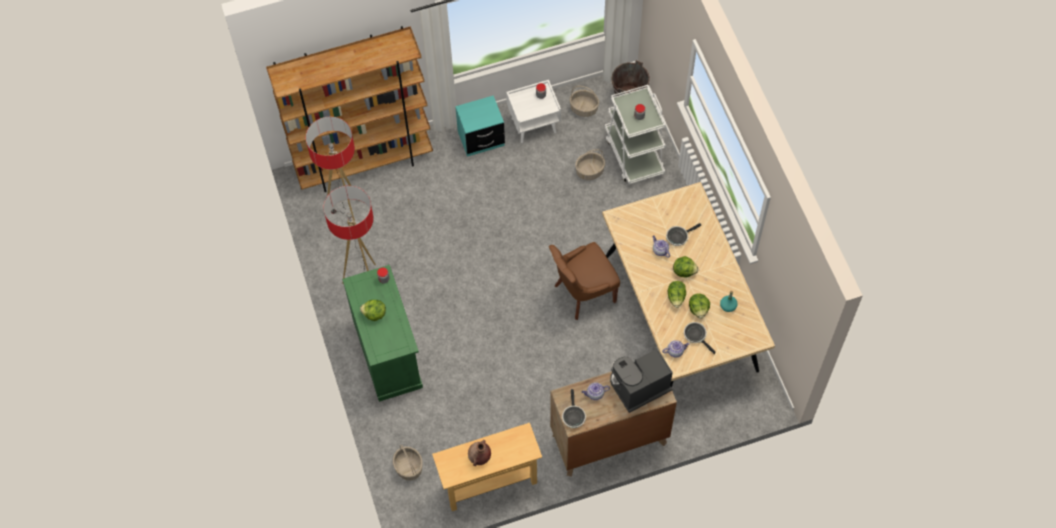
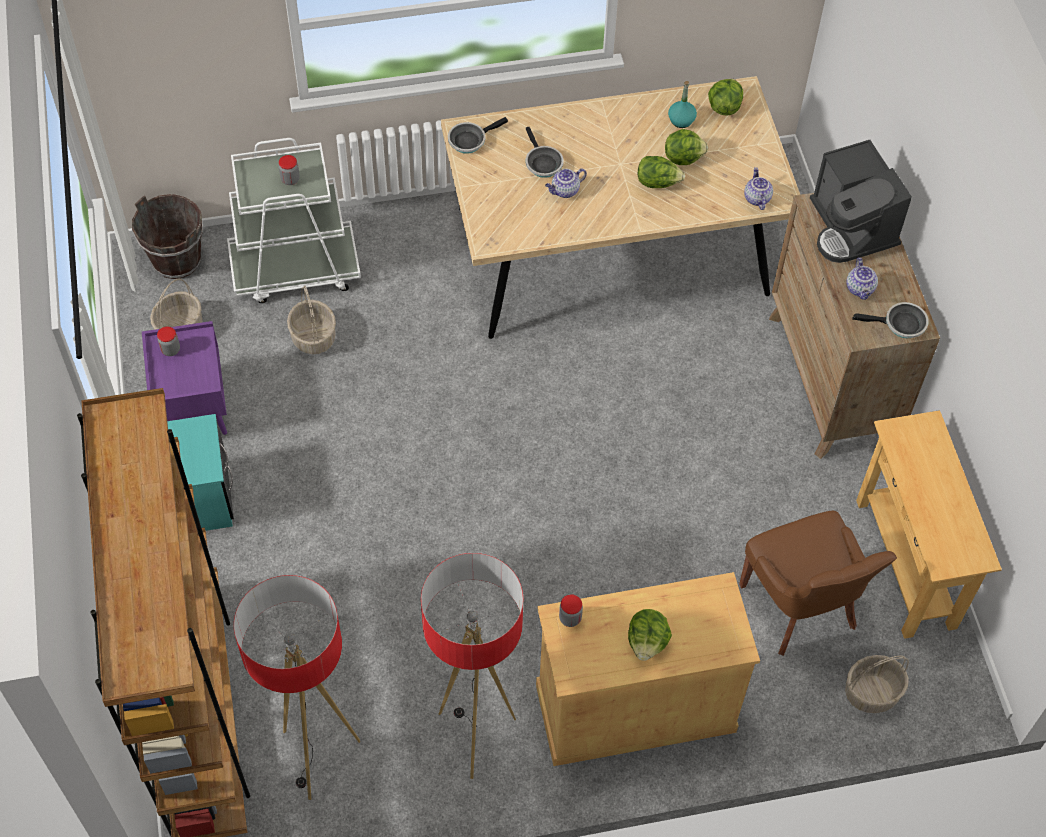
camera: 85 degrees left, 5 degrees down
green cabinet [342,265,423,402] -> beige cabinet [536,572,760,766]
brown vase [468,440,491,466] -> none
white nightstand [506,80,561,143] -> purple nightstand [142,321,227,435]
brown chair [549,242,620,320] -> brown chair moved to [739,511,897,656]
lettuce [673,256,699,278] -> lettuce moved to [708,79,743,116]
frying pan [684,322,715,354] -> frying pan moved to [448,117,508,154]

